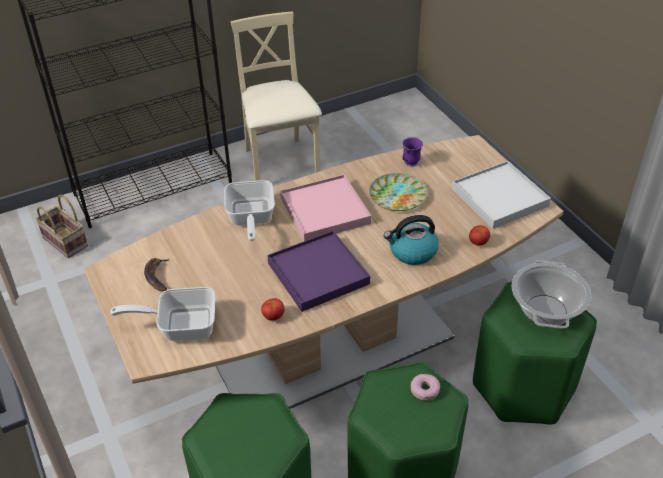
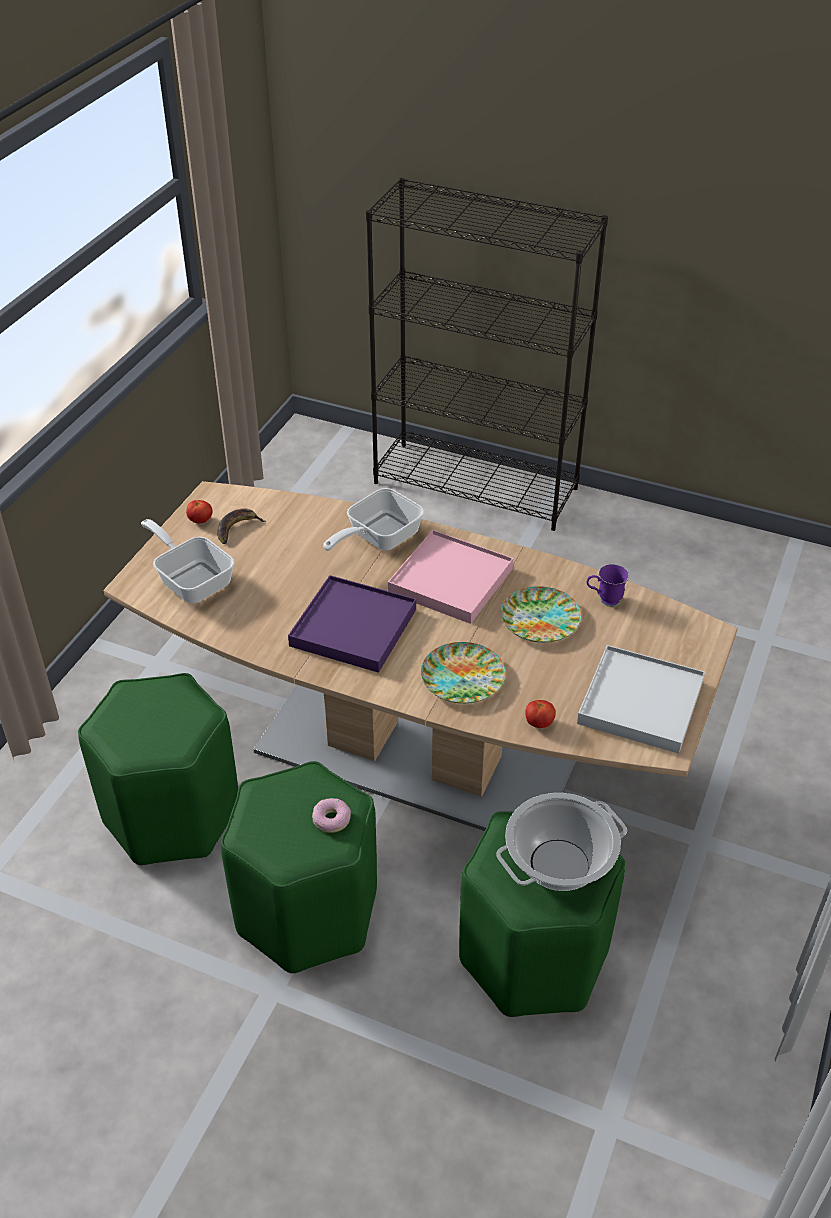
camera: 50 degrees right, 0 degrees up
basket [36,195,88,258] -> none
beige chair [231,12,322,181] -> none
tomato [261,298,284,321] -> tomato moved to [186,500,212,523]
kettle [384,215,439,265] -> plate [421,642,506,704]

